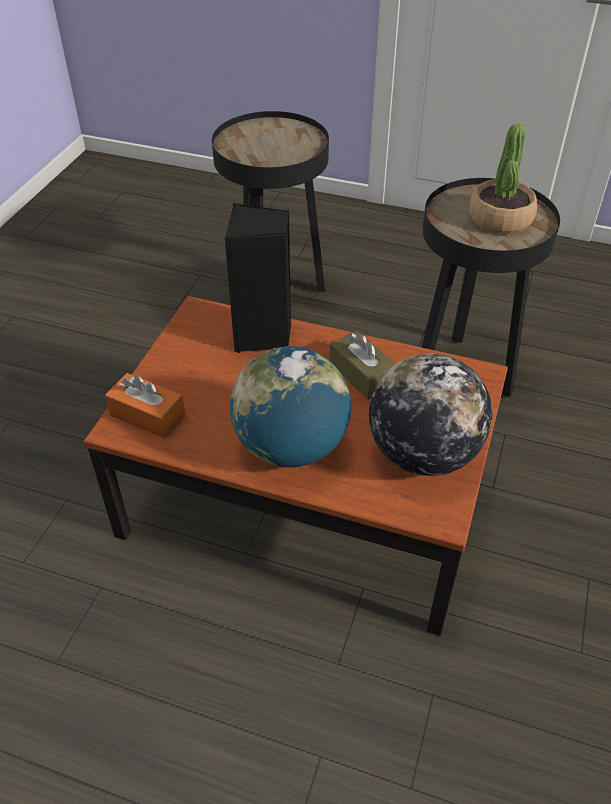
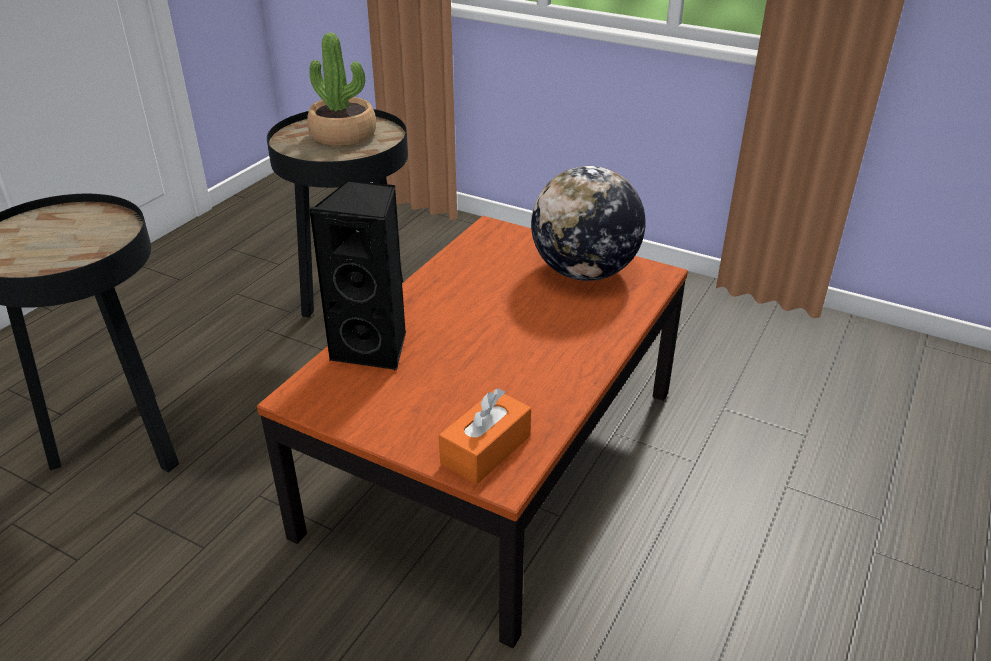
camera: 80 degrees left, 10 degrees down
globe [230,346,351,467] -> none
brown tissue box [330,331,395,400] -> none

